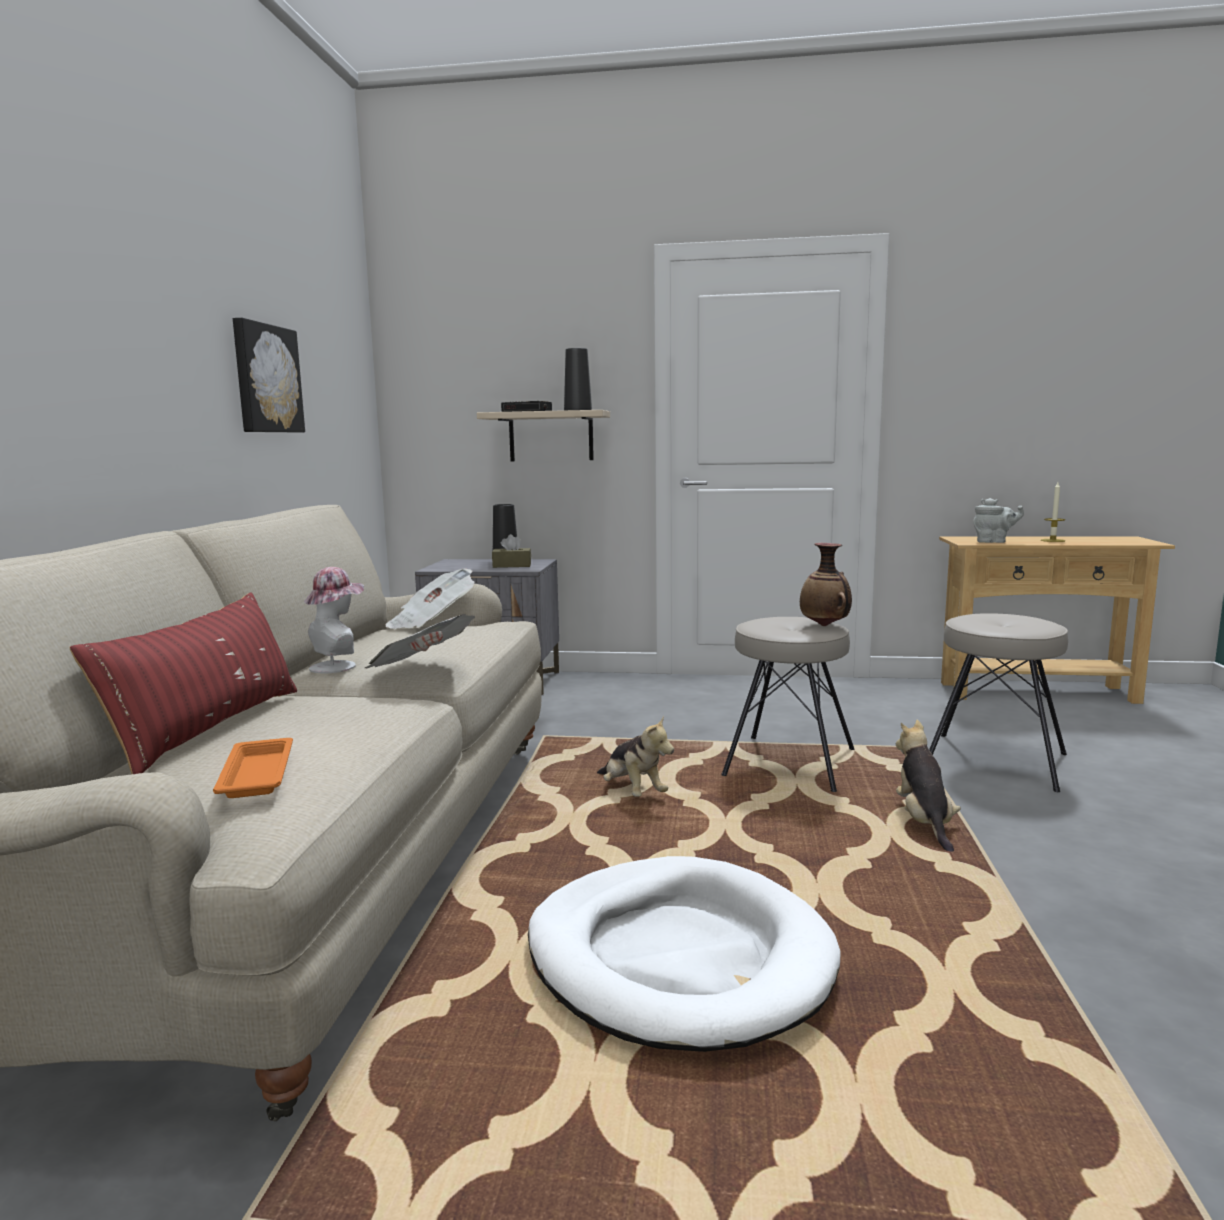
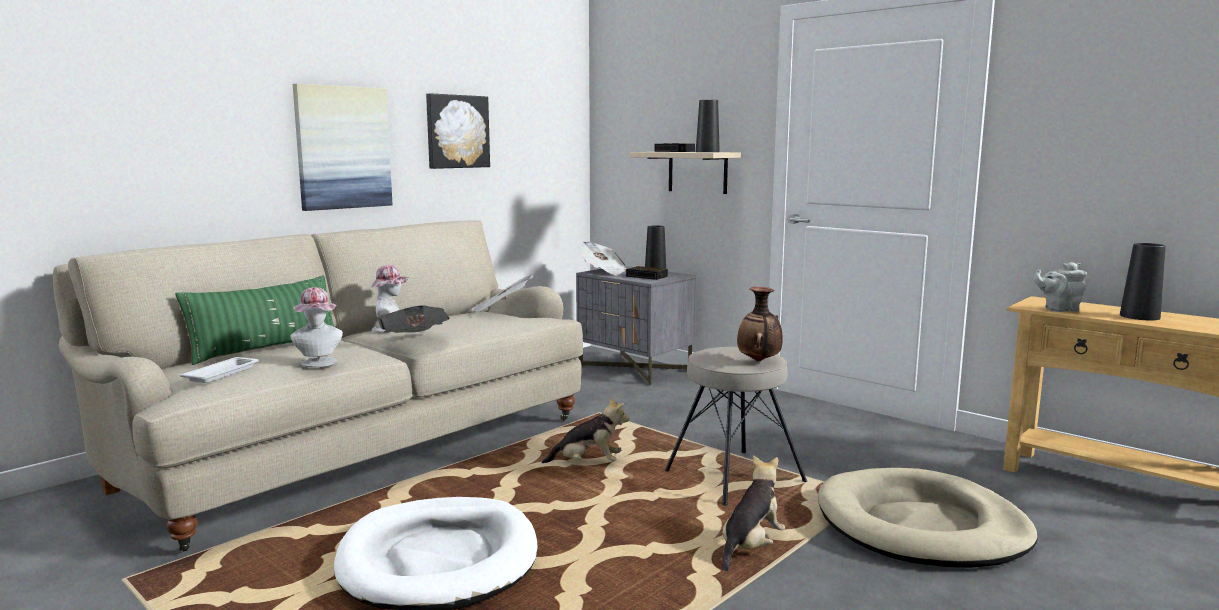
camera: 35 degrees right, 0 degrees up
red pillow [69,592,297,774] -> green pillow [175,275,335,365]
orange tray [213,738,293,798] -> white tray [180,357,259,383]
brown tissue box [492,534,531,568] -> alarm clock [626,266,668,280]
plush toy [597,715,674,797] -> plush toy turned 90 degrees counterclockwise [541,396,629,463]
beige stool [929,613,1068,792] -> beige dog bed [818,468,1038,568]
grey teapot [973,498,1024,543] -> grey teapot turned 135 degrees clockwise [1034,262,1087,312]
candle [1041,482,1065,542] -> black vase [1120,243,1166,321]
none -> hat [290,287,343,367]
none -> picture [293,84,393,211]
none -> newspaper [578,241,629,276]

